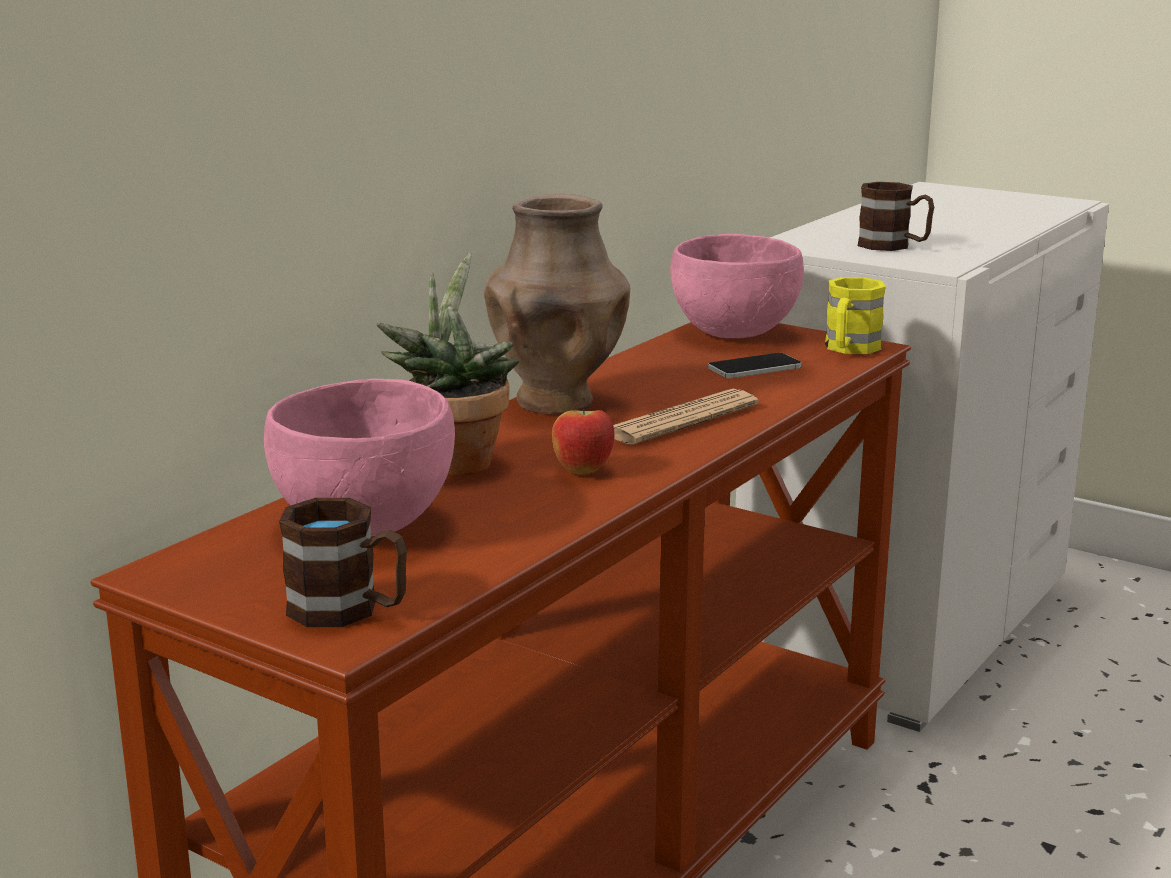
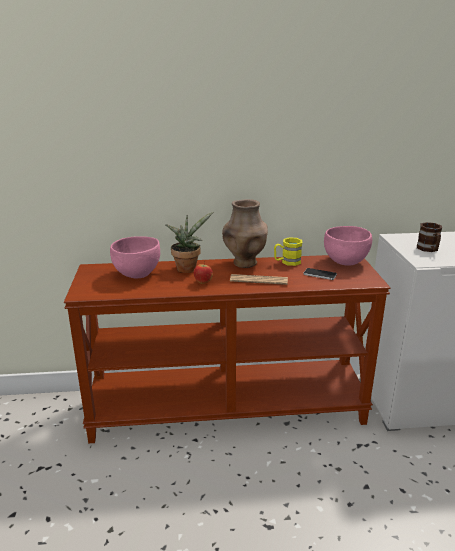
camera: 50 degrees right, 5 degrees up
brown mug [279,498,407,627] -> none
yellow mug [825,277,886,354] -> yellow mug moved to [274,237,302,266]

